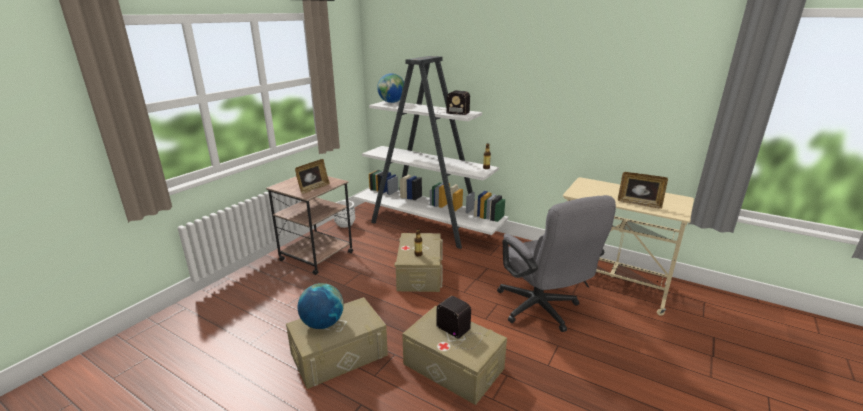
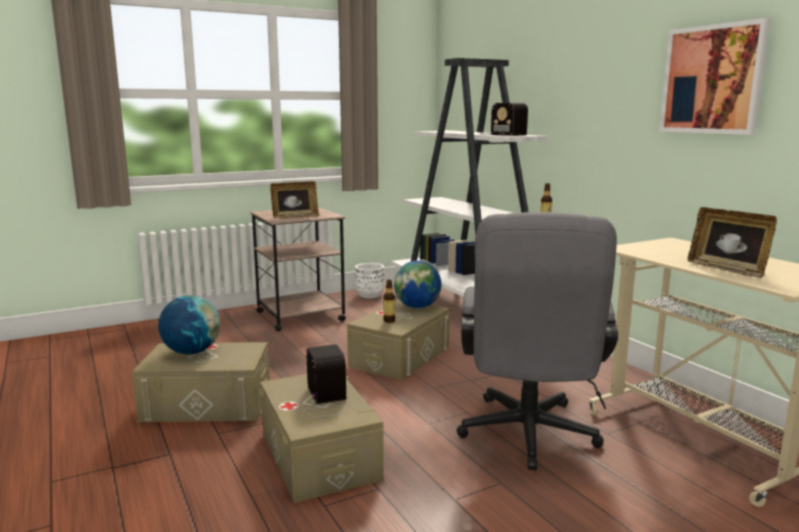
camera: 30 degrees right, 10 degrees down
globe [377,73,404,103] -> globe moved to [394,260,441,308]
none -> picture [659,18,771,135]

